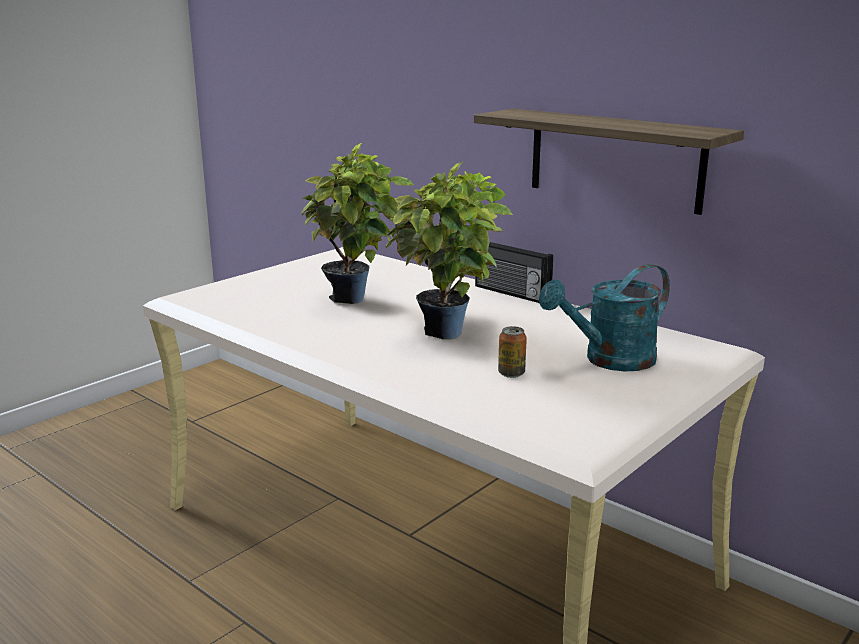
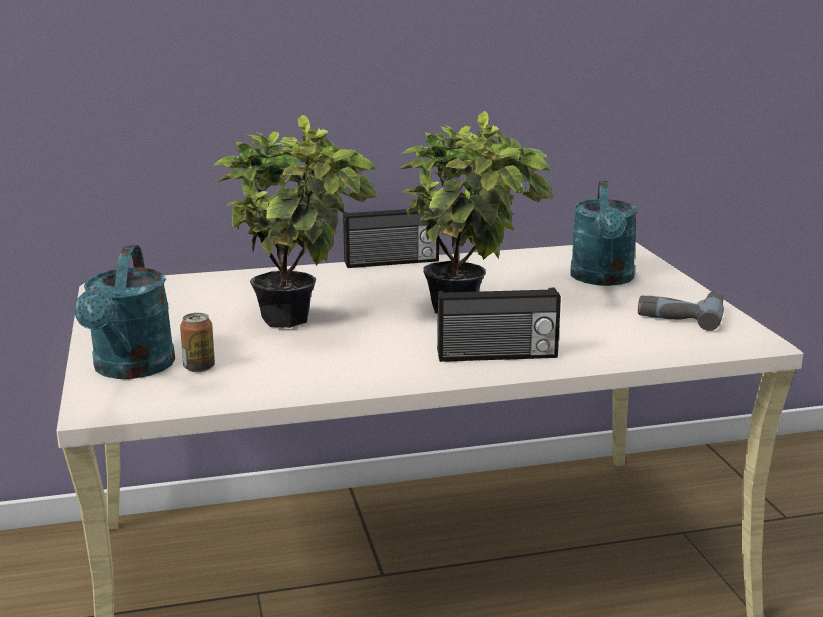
camera: 55 degrees left, 0 degrees up
shelf [474,109,744,215] -> none
can [498,326,527,378] -> can moved to [180,313,215,372]
none -> turquoise watering can [74,245,175,379]
none -> radio [437,288,561,362]
none -> power drill [638,291,724,331]

